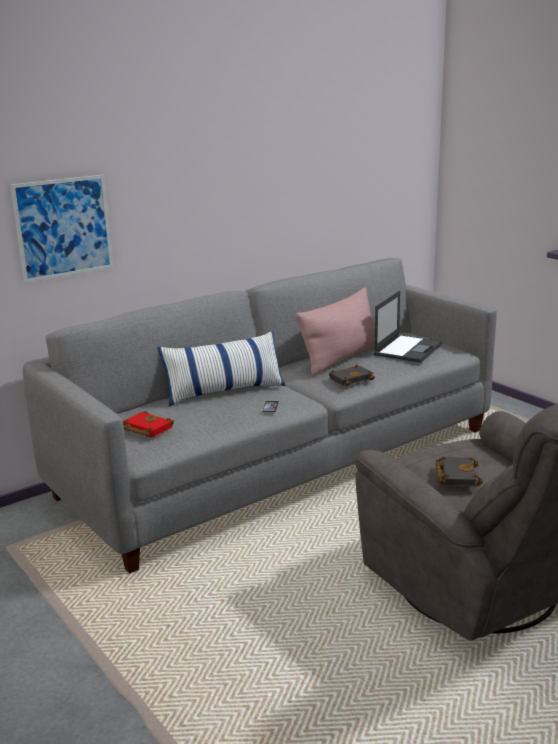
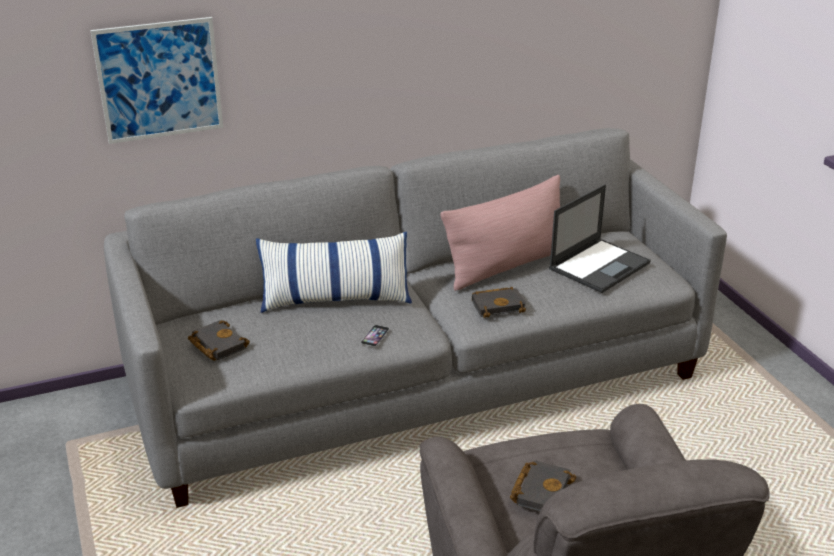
camera: 15 degrees right, 10 degrees up
red book [123,411,174,438] -> black book [188,320,250,361]

